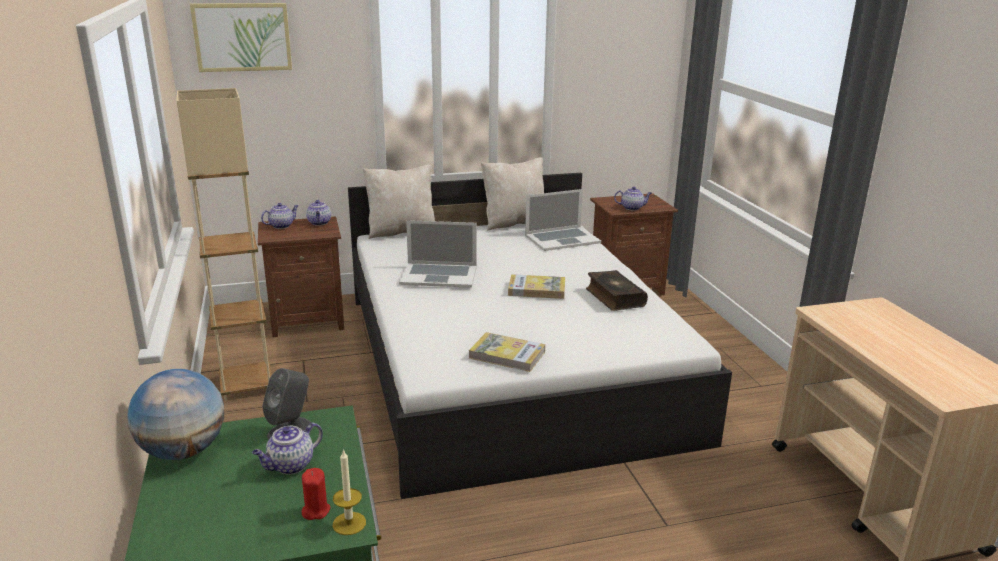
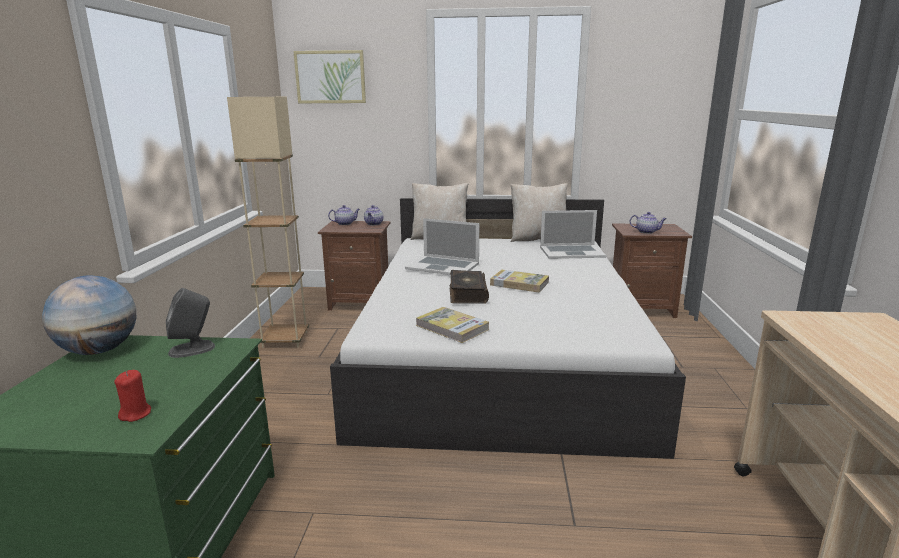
camera: 20 degrees right, 5 degrees down
teapot [252,423,323,474] -> none
candle [333,449,366,535] -> none
book [586,270,648,311] -> book moved to [450,270,489,304]

